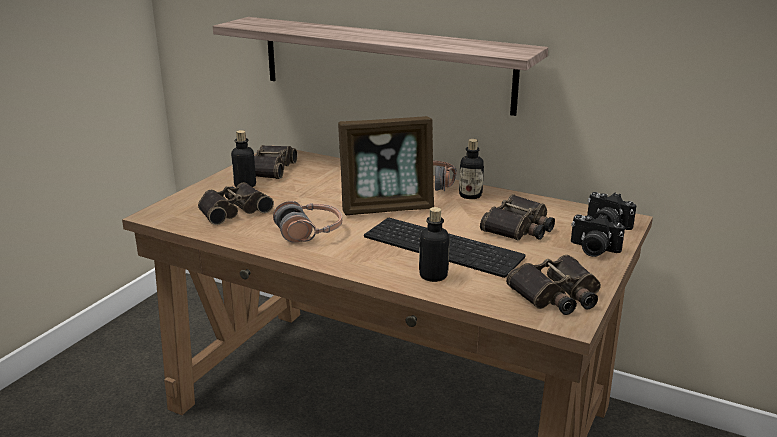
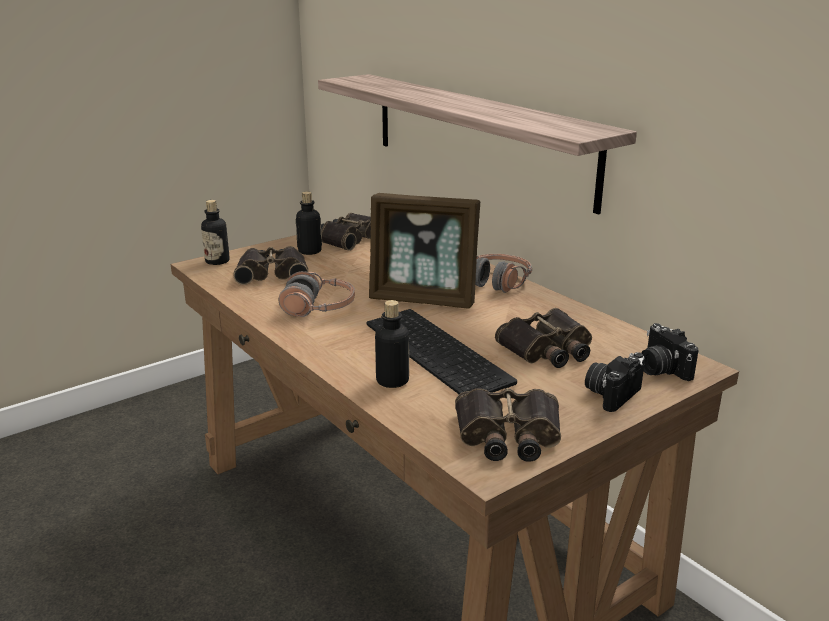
camera: 25 degrees right, 0 degrees up
bottle [459,139,484,199] -> bottle moved to [201,200,229,265]
camera [571,214,625,257] -> camera turned 75 degrees clockwise [585,352,645,412]

